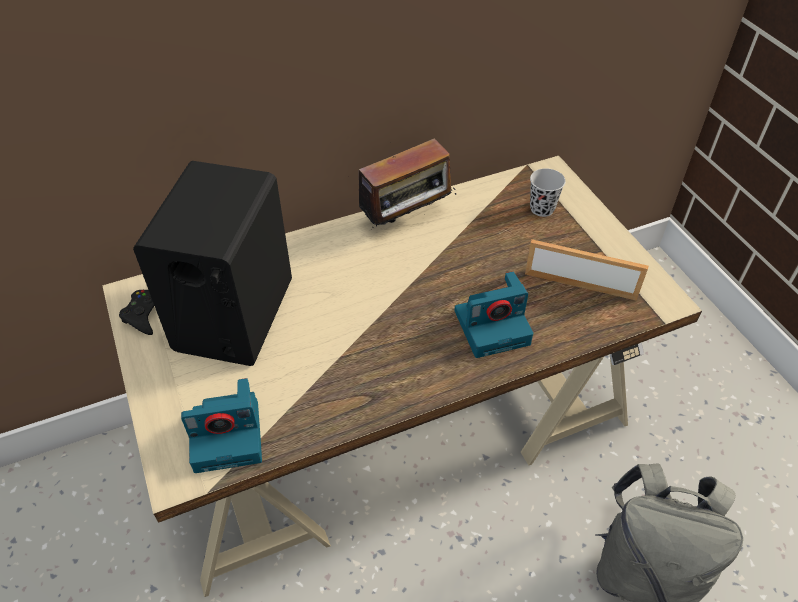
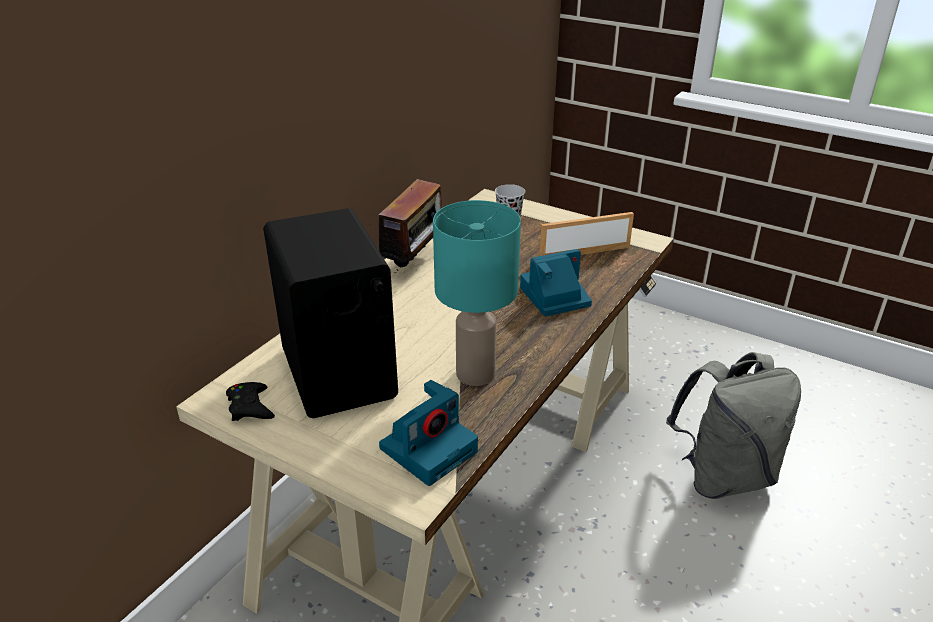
camera: 35 degrees left, 15 degrees down
camera [455,272,533,358] -> camera turned 150 degrees counterclockwise [520,249,592,317]
none -> turquoise table lamp [433,200,521,386]

